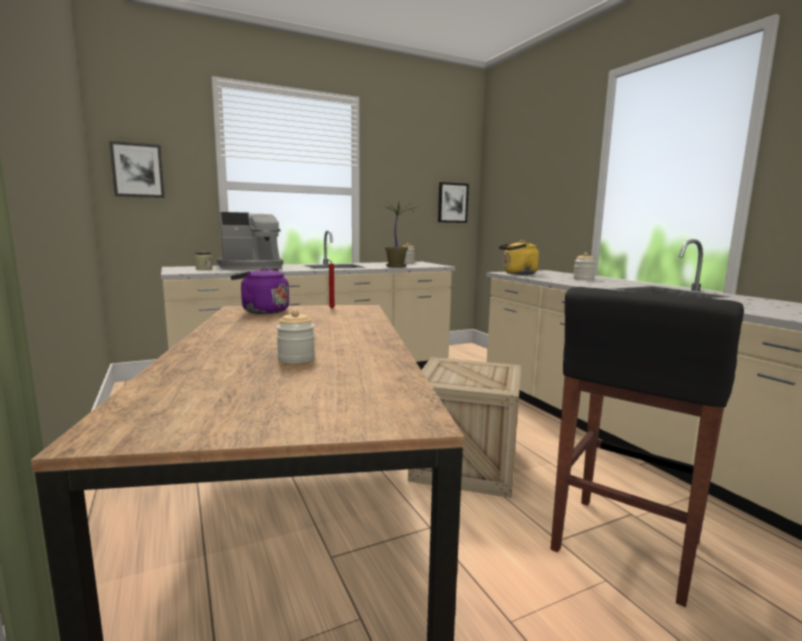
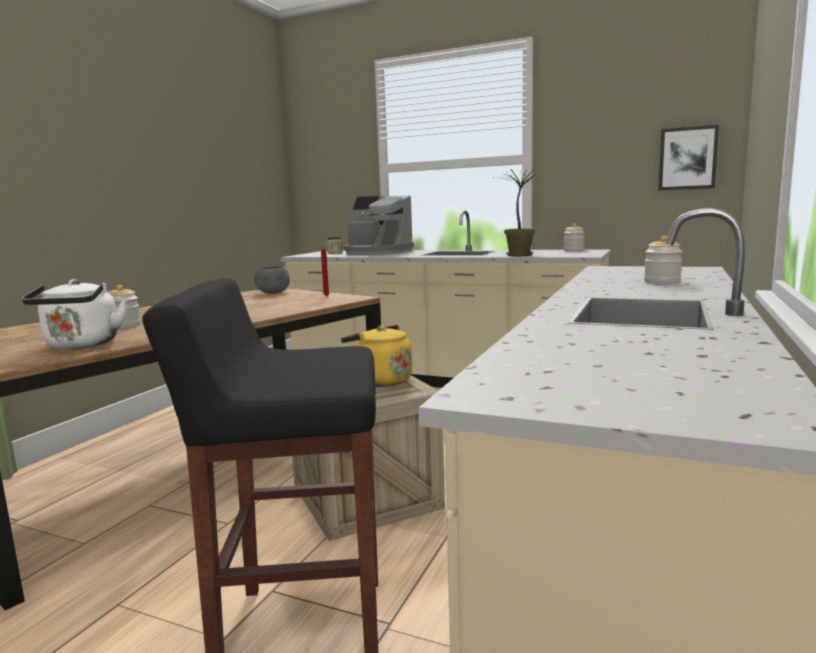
camera: 50 degrees right, 0 degrees up
picture [109,141,165,198] -> none
purple kettle [231,267,289,314] -> grey bowl [254,266,290,294]
yellow kettle [499,240,539,275] -> yellow kettle moved to [341,325,412,387]
none -> white kettle [22,279,127,349]

